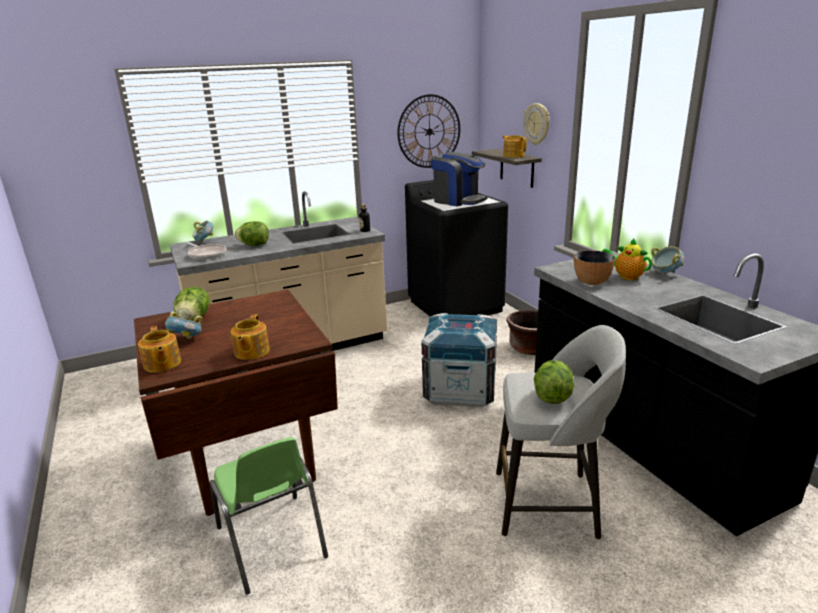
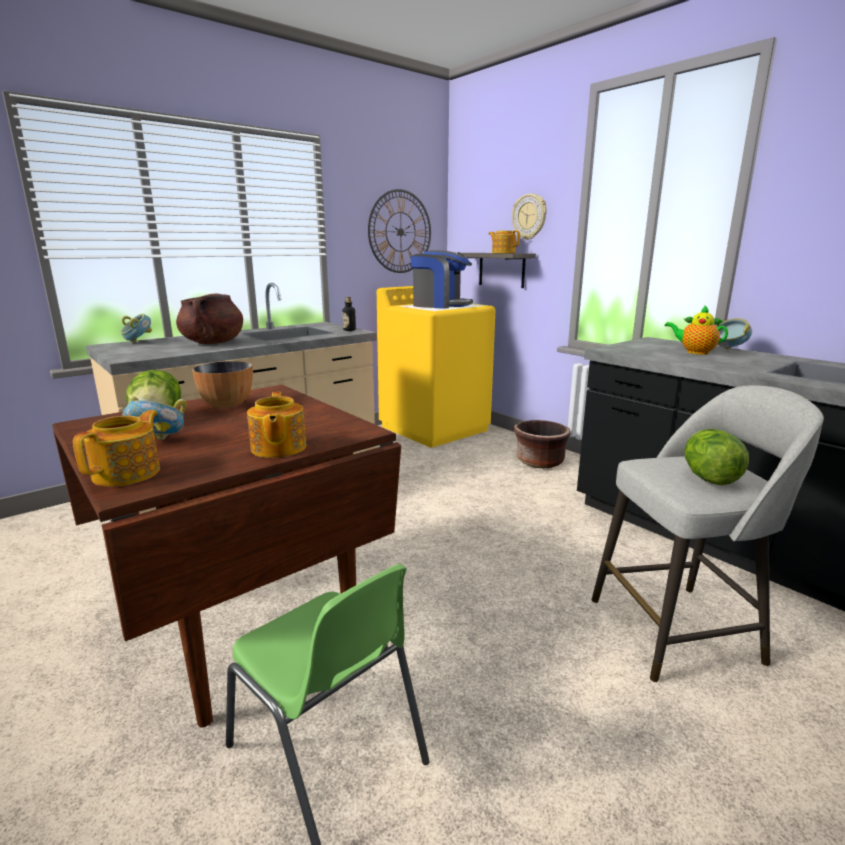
camera: 15 degrees left, 5 degrees down
teapot [138,326,181,373] -> teapot turned 120 degrees counterclockwise [73,410,160,487]
frying pan [186,242,227,260] -> none
lettuce [235,221,269,246] -> brown cooking pot [176,293,243,344]
black washing machine [405,180,508,316] -> yellow washing machine [377,286,495,448]
crate [421,313,497,407] -> none
bowl [574,251,615,285] -> bowl moved to [192,361,253,408]

